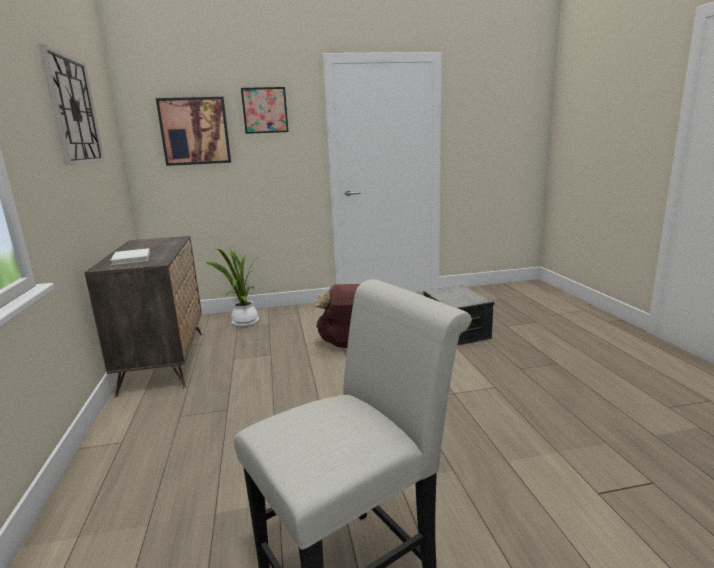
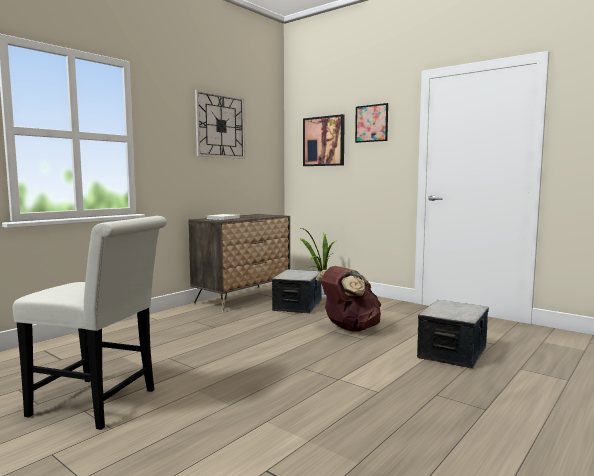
camera: 50 degrees right, 10 degrees down
none -> storage box [272,269,322,314]

